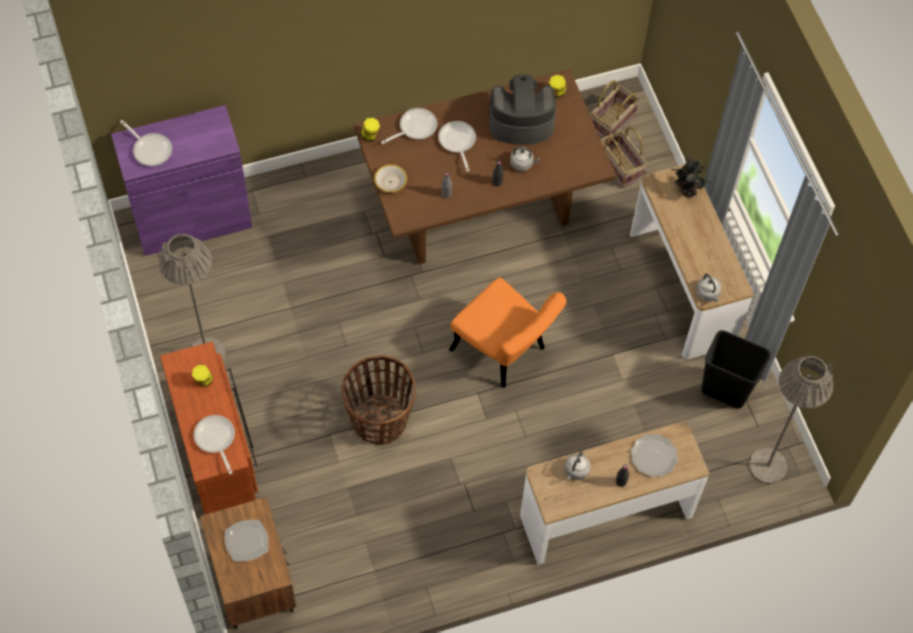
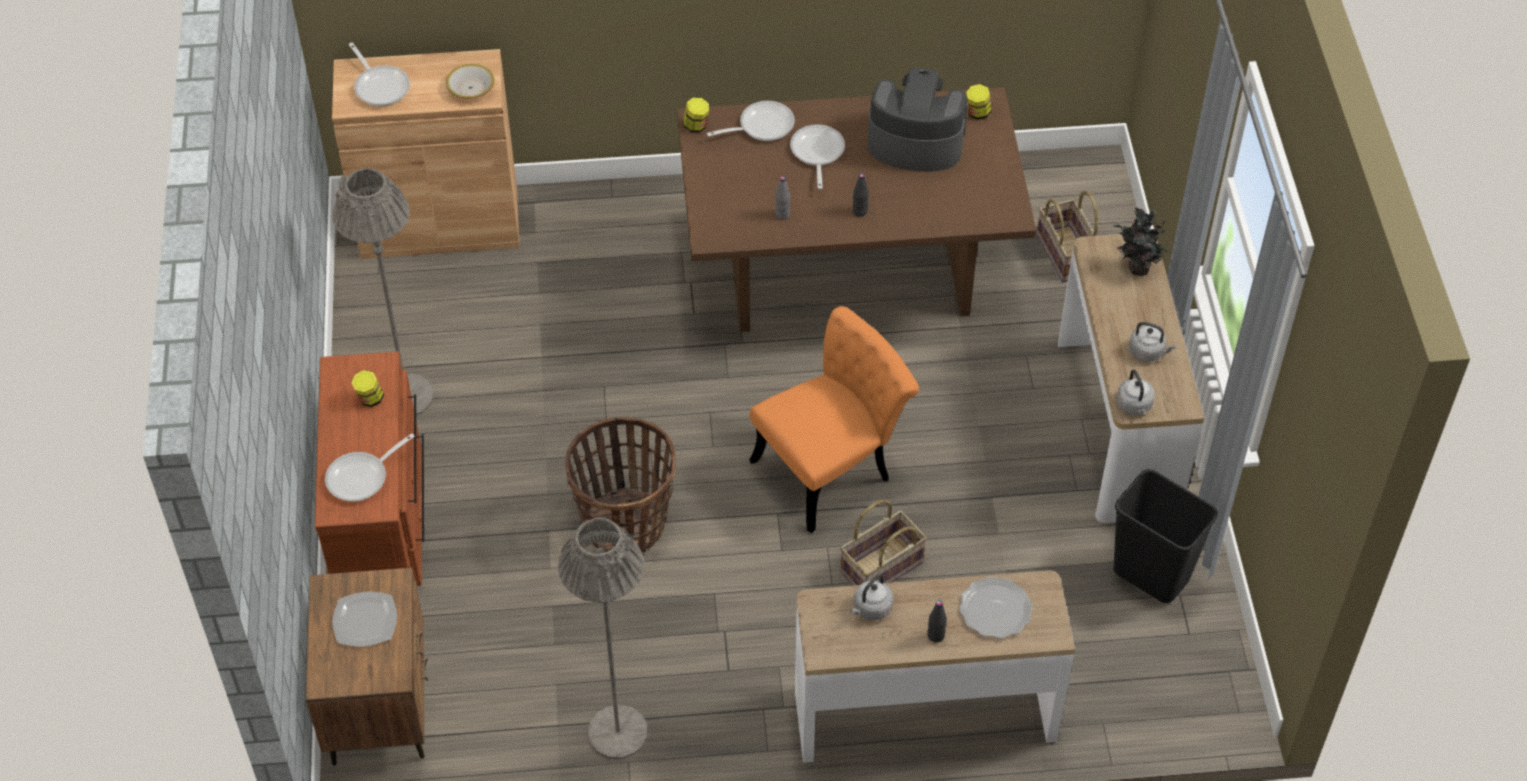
camera: 15 degrees right, 10 degrees down
purple cabinet [111,105,252,256] -> brown cabinet [332,49,519,259]
frying pan [194,415,235,474] -> frying pan turned 120 degrees counterclockwise [325,433,415,502]
bowl [374,164,408,193] -> bowl moved to [446,64,494,99]
orange chair [449,277,566,387] -> orange chair turned 90 degrees counterclockwise [749,306,919,533]
grey kettle [510,147,540,171] -> grey kettle moved to [1129,322,1176,362]
basket [591,80,639,138] -> basket moved to [840,500,927,586]
grey floor lamp [749,356,833,484] -> grey floor lamp moved to [558,518,648,759]

